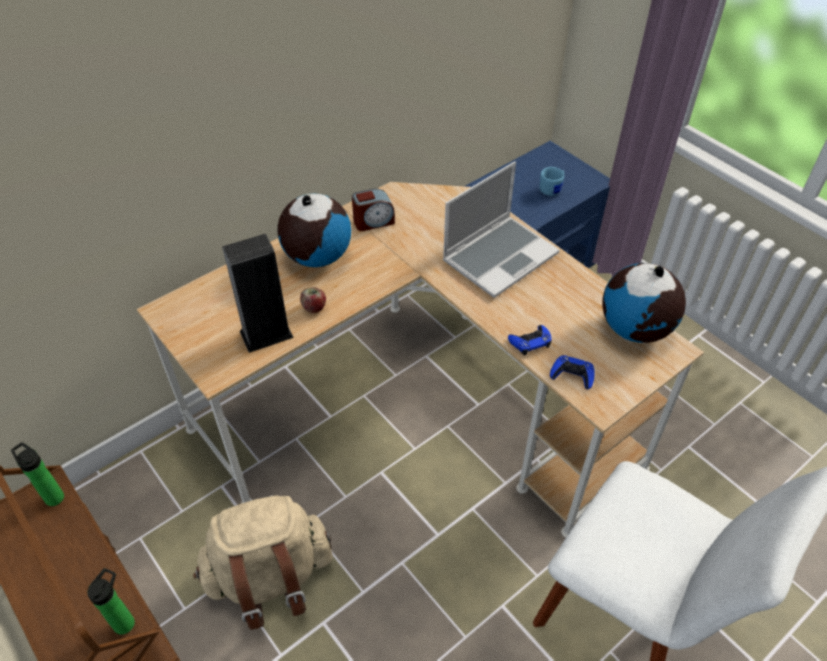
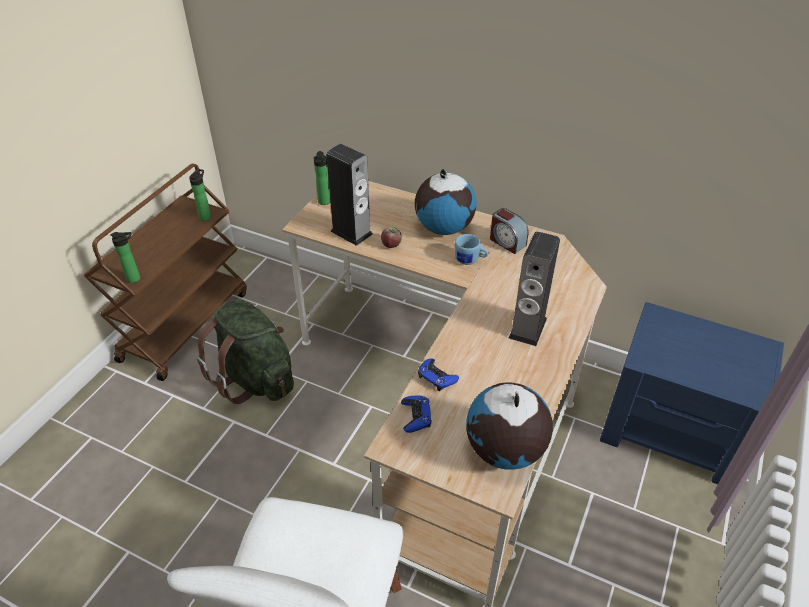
camera: 65 degrees right, 5 degrees down
beige backpack [193,495,333,630] -> green backpack [197,299,294,404]
laptop [443,161,560,298] -> speaker [509,232,560,346]
blue mug [540,167,565,196] -> blue mug moved to [455,234,488,265]
none -> bottle [314,151,330,205]

